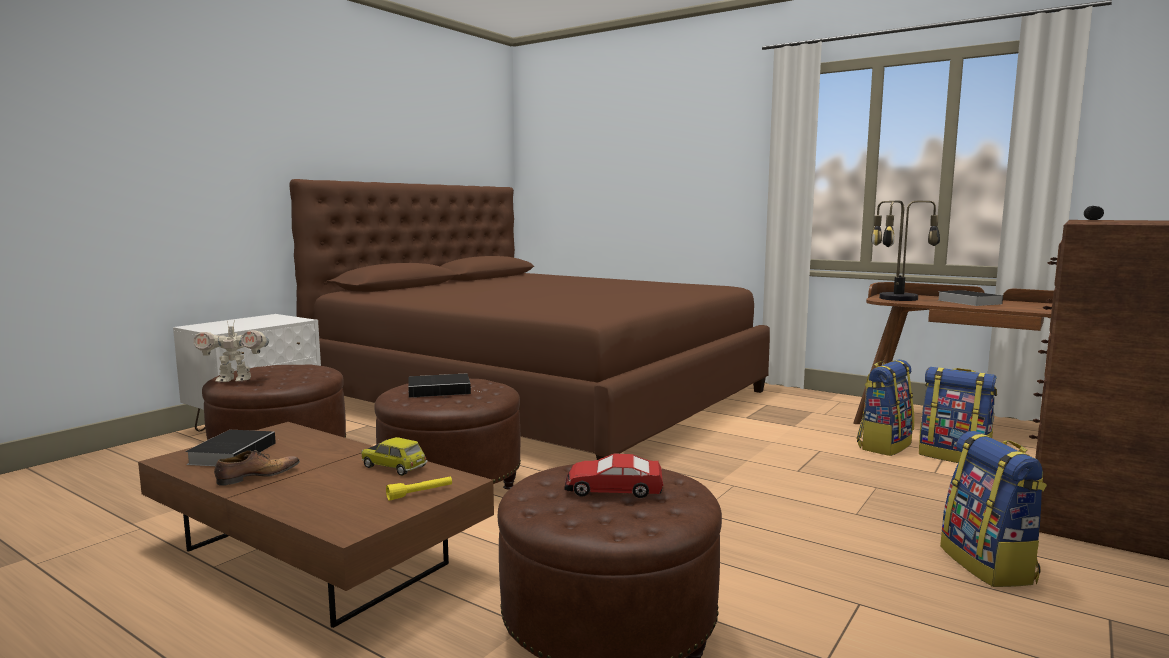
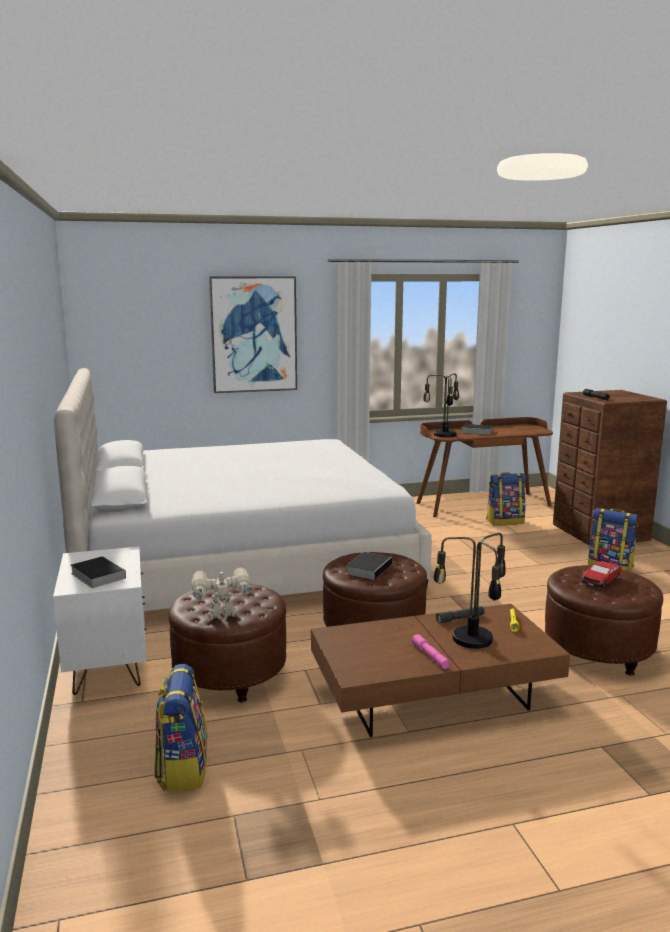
camera: 50 degrees left, 5 degrees up
book [185,430,276,466] -> book moved to [70,556,126,588]
toy robot [194,320,269,382] -> toy robot turned 135 degrees counterclockwise [192,567,252,619]
shoe [214,450,300,486] -> pink flashlight [412,634,450,669]
brown bed [289,179,770,460] -> white bed [54,368,432,611]
toy car [361,437,428,476] -> grey flashlight [436,606,485,624]
backpack [857,359,914,456] -> backpack moved to [154,664,208,791]
none -> picture [209,276,297,393]
none -> table lamp [434,533,506,649]

